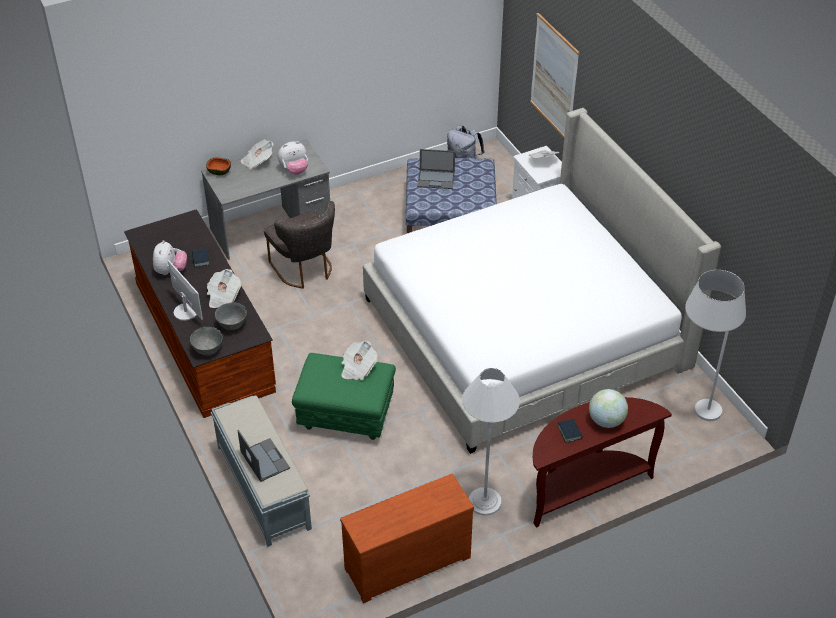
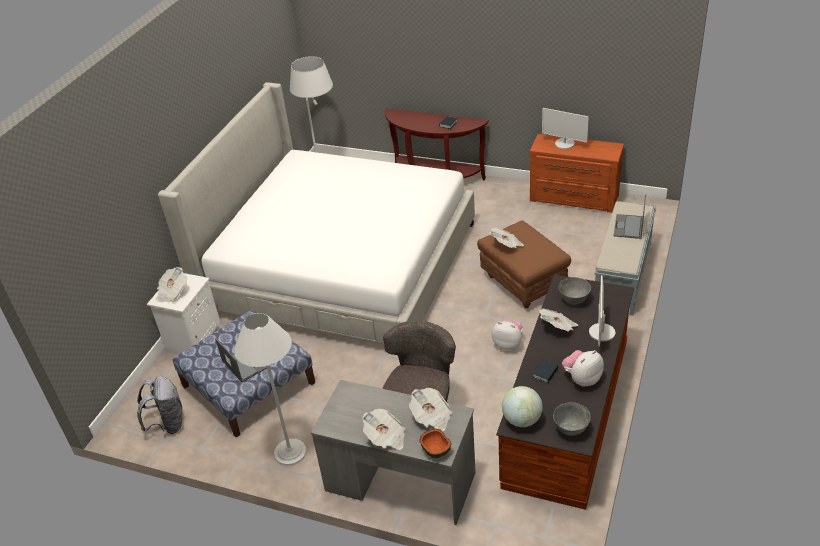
camera: 130 degrees left, 5 degrees down
grey bowl [190,327,222,356] -> grey bowl moved to [553,402,591,436]
plush toy [278,141,308,175] -> plush toy moved to [491,319,523,350]
green ottoman [292,353,396,440] -> brown ottoman [477,221,571,308]
white floor lamp [462,368,520,516] -> white floor lamp moved to [234,313,307,466]
picture [530,13,580,137] -> none
globe [589,389,628,428] -> globe moved to [502,386,543,427]
none -> newspaper [409,388,453,432]
none -> monitor [542,108,589,149]

